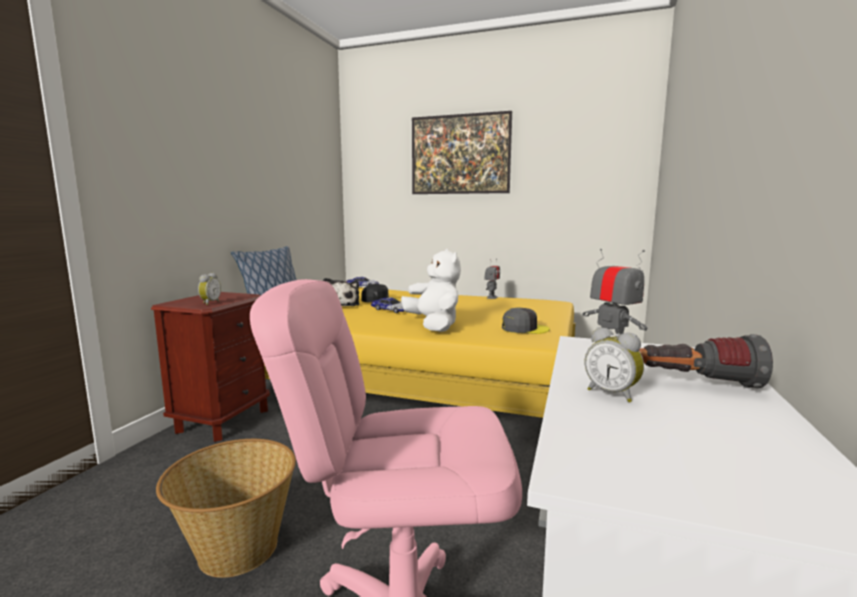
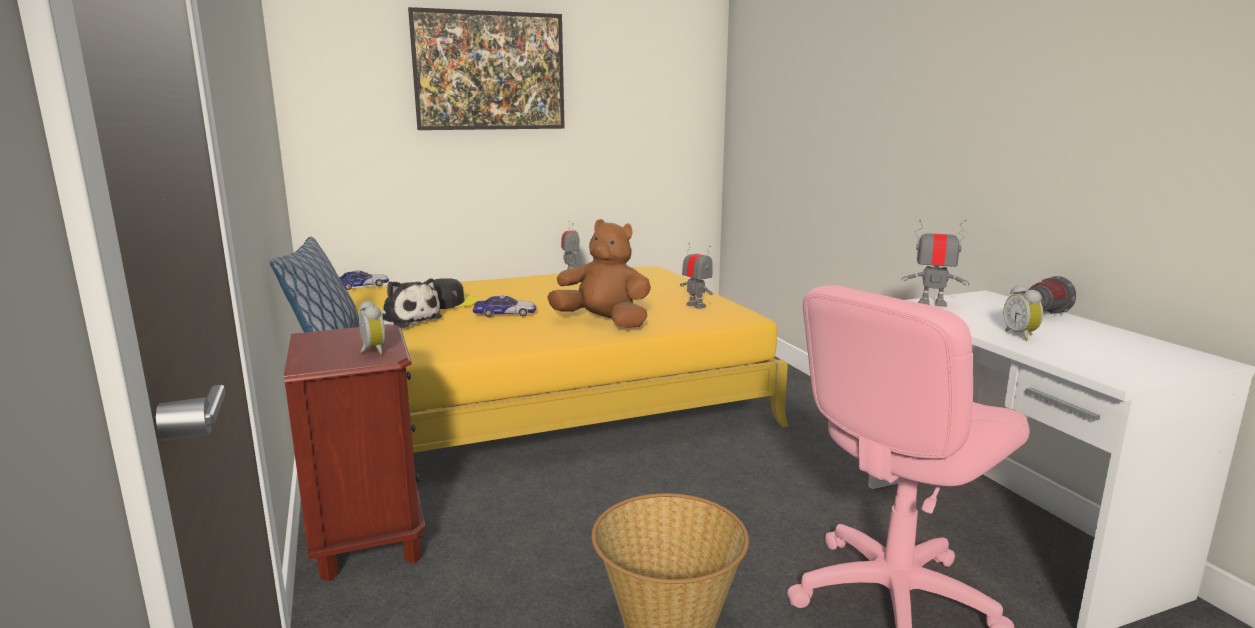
camera: 40 degrees left, 5 degrees up
white plush toy [401,249,461,332] -> brown plush toy [547,219,651,328]
grey cap [502,308,550,334] -> toy robot [680,243,713,309]
alarm clock [585,327,644,402] -> alarm clock turned 75 degrees clockwise [1004,285,1043,341]

